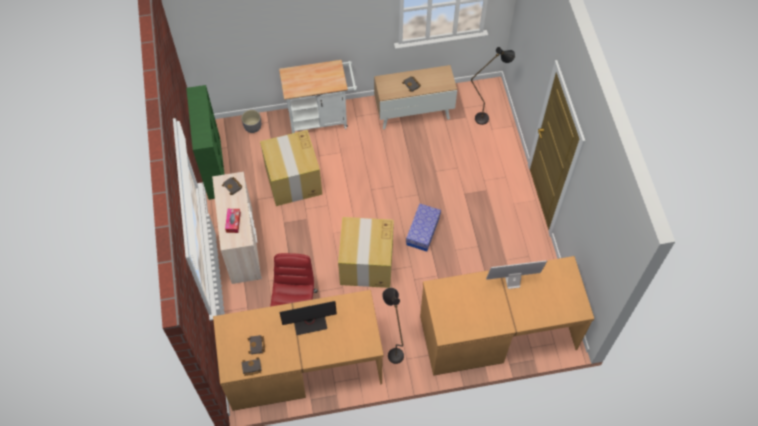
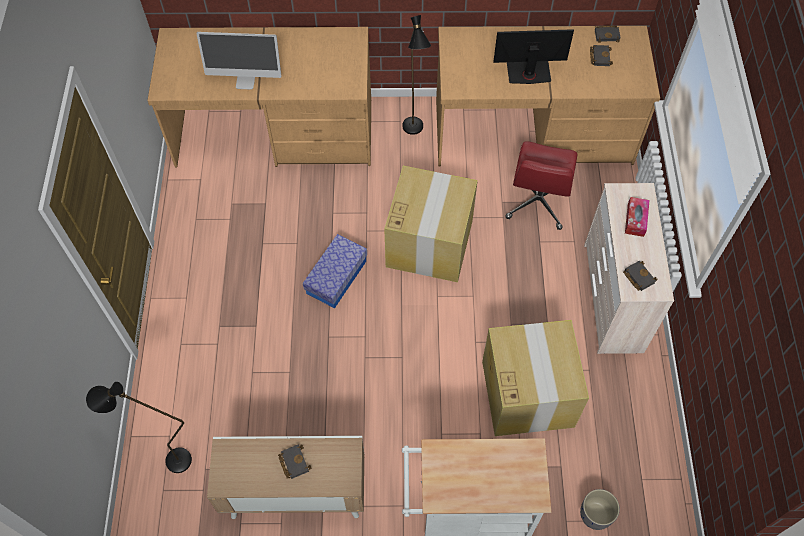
camera: 170 degrees left, 0 degrees up
green bookcase [186,85,225,200] -> none

